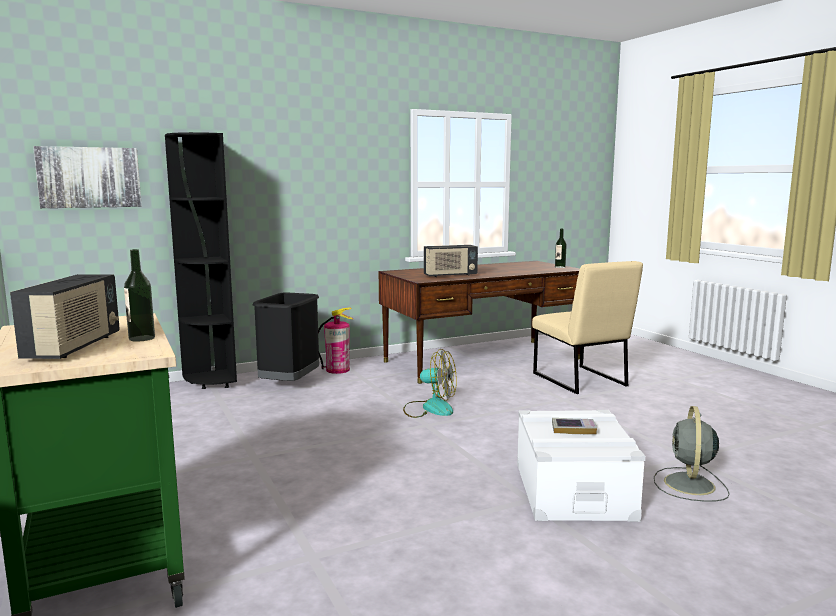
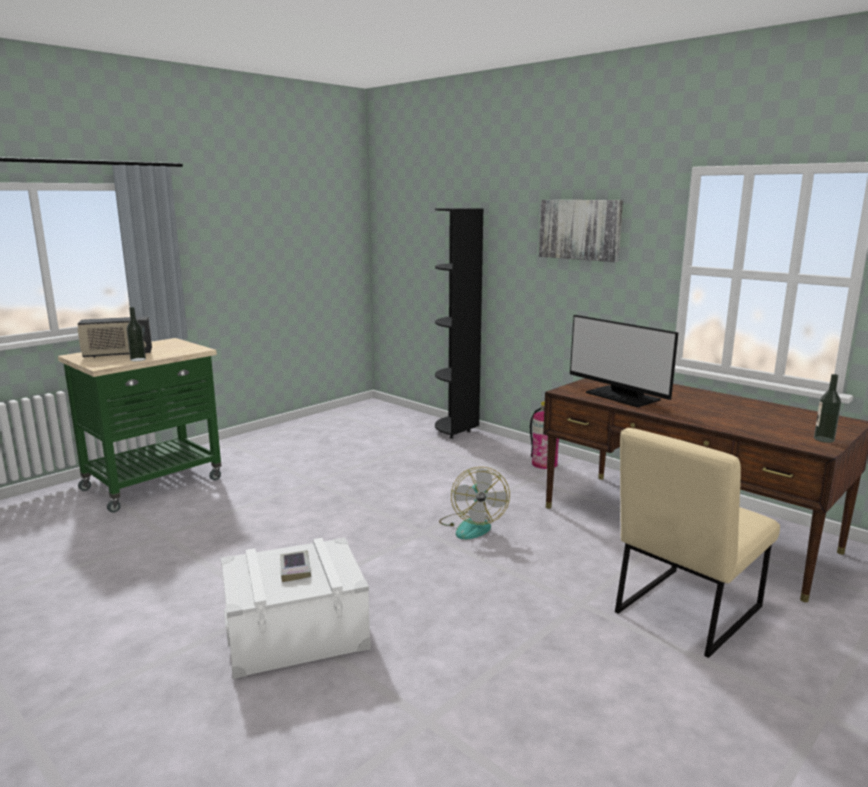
camera: 70 degrees right, 5 degrees up
picture [33,146,142,208] -> picture moved to [539,200,623,262]
black trash can [252,293,319,381] -> none
radio [424,245,478,277] -> monitor [570,315,679,407]
grey fan [654,406,730,502] -> none

